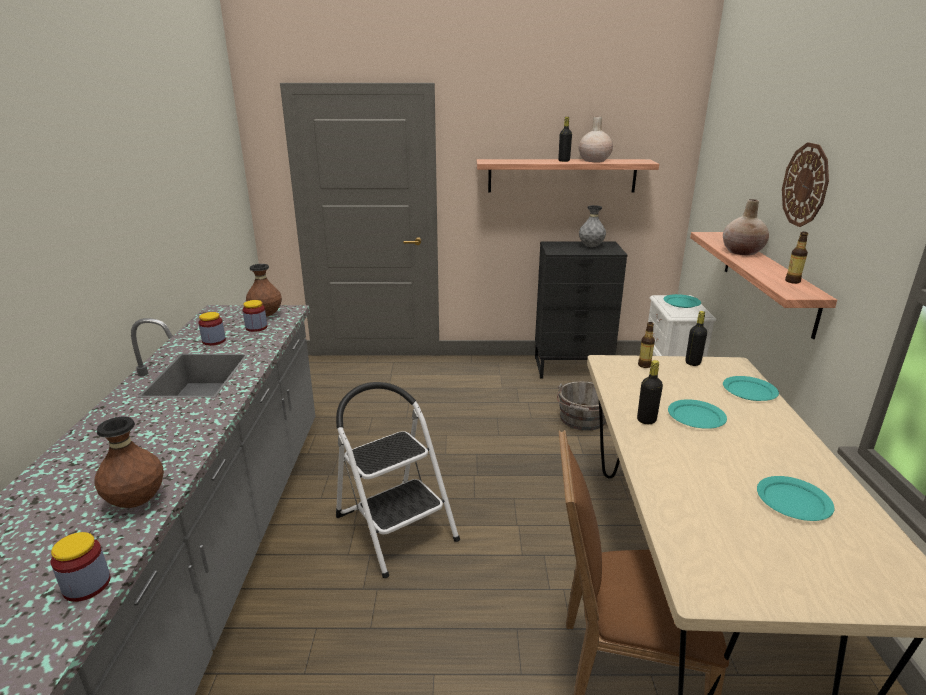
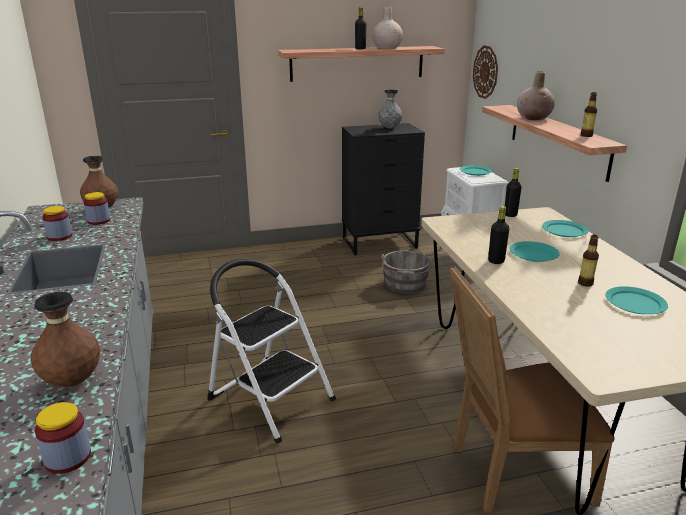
camera: 15 degrees left, 0 degrees up
bottle [638,322,655,368] -> bottle moved to [578,235,599,287]
wall clock [782,142,829,227] -> wall clock moved to [473,45,498,99]

